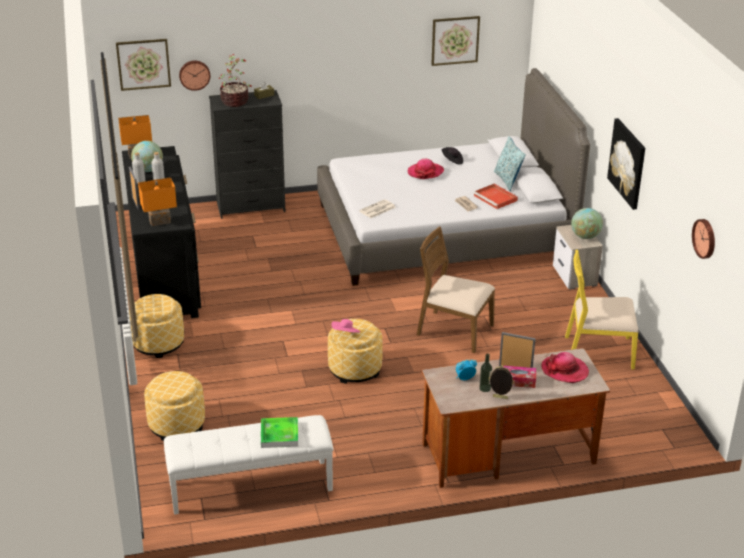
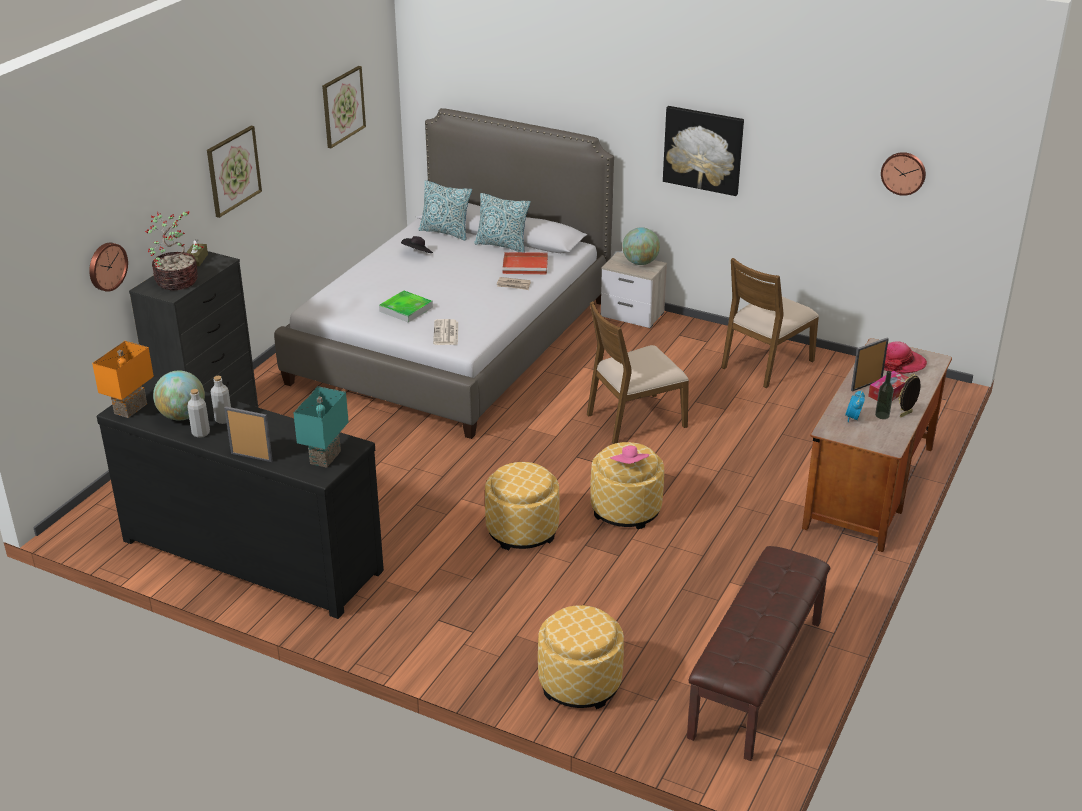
camera: 50 degrees left, 0 degrees up
picture [116,39,171,91] -> picture moved to [207,126,262,218]
ottoman [129,294,184,358] -> ottoman moved to [485,462,560,550]
orange table lamp [138,177,177,226] -> turquoise table lamp [293,386,349,468]
white bench [164,415,334,515] -> brown bench [687,546,830,761]
tray [261,417,298,448] -> tray moved to [379,290,433,323]
hat [408,159,444,179] -> none
yellow chair [565,250,639,370] -> brown chair [721,258,819,388]
none -> pillow [418,180,472,240]

